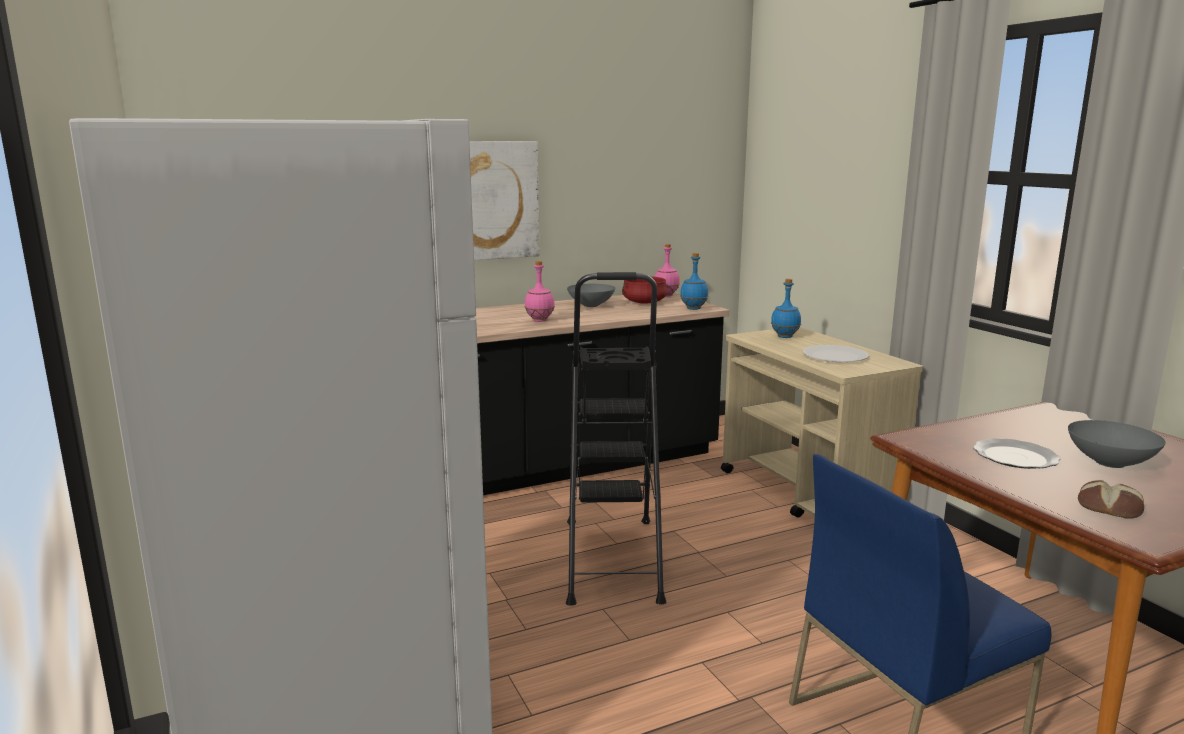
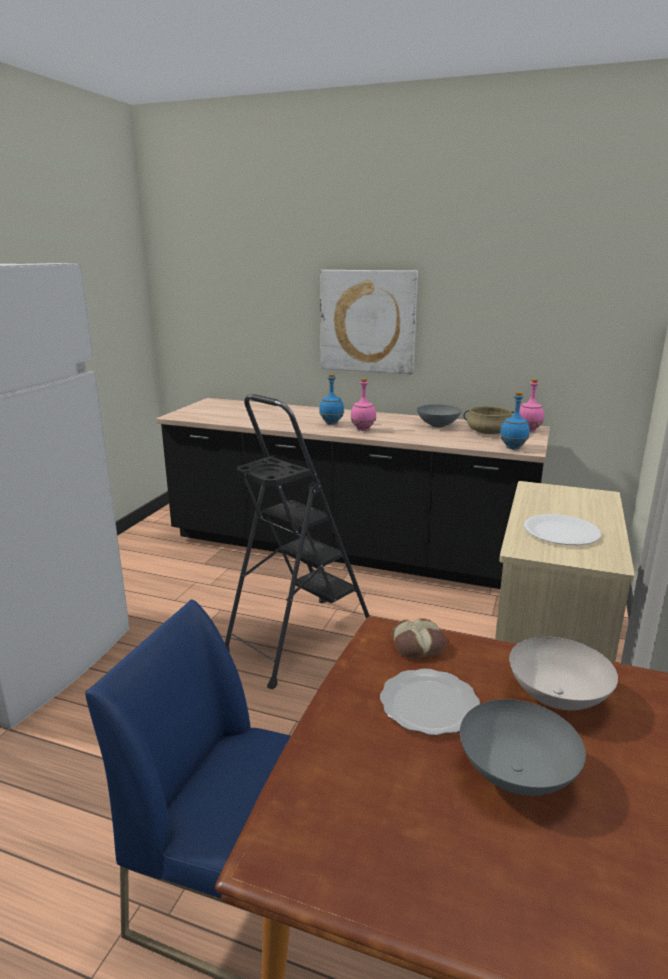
camera: 45 degrees right, 5 degrees up
red cooking pot [622,276,668,304] -> beige cooking pot [463,406,514,434]
blue bottle [771,279,801,338] -> blue bottle moved to [319,374,344,425]
bread [1078,480,1144,519] -> bread moved to [392,618,447,659]
none -> white bowl [509,637,618,710]

